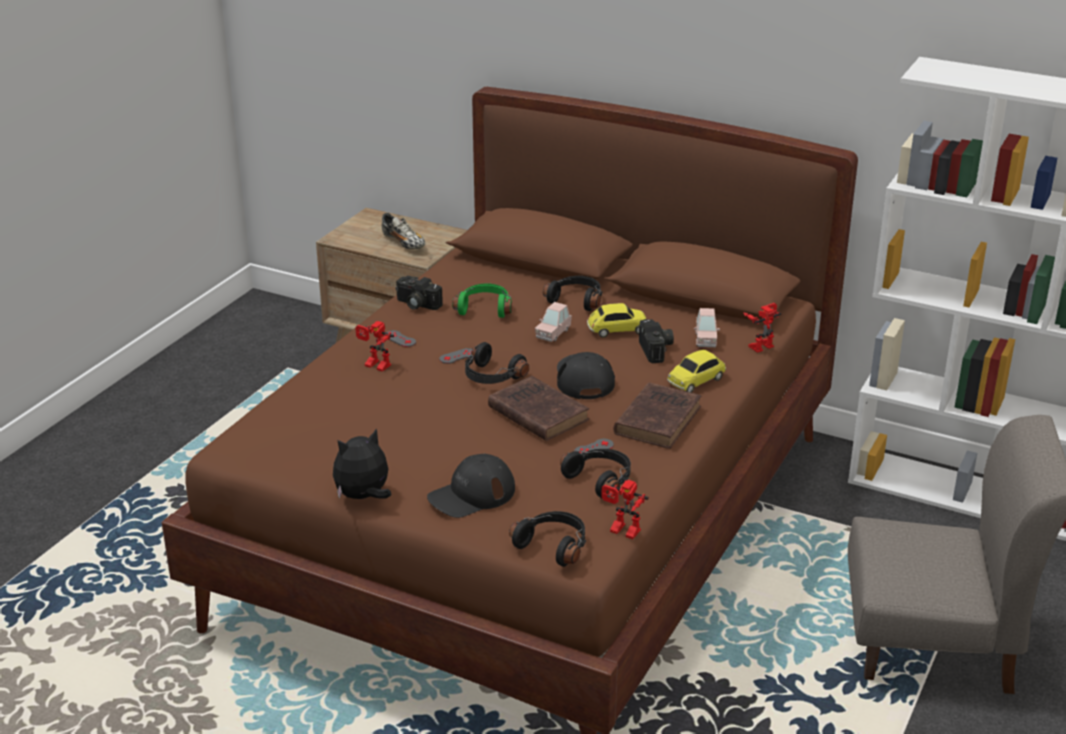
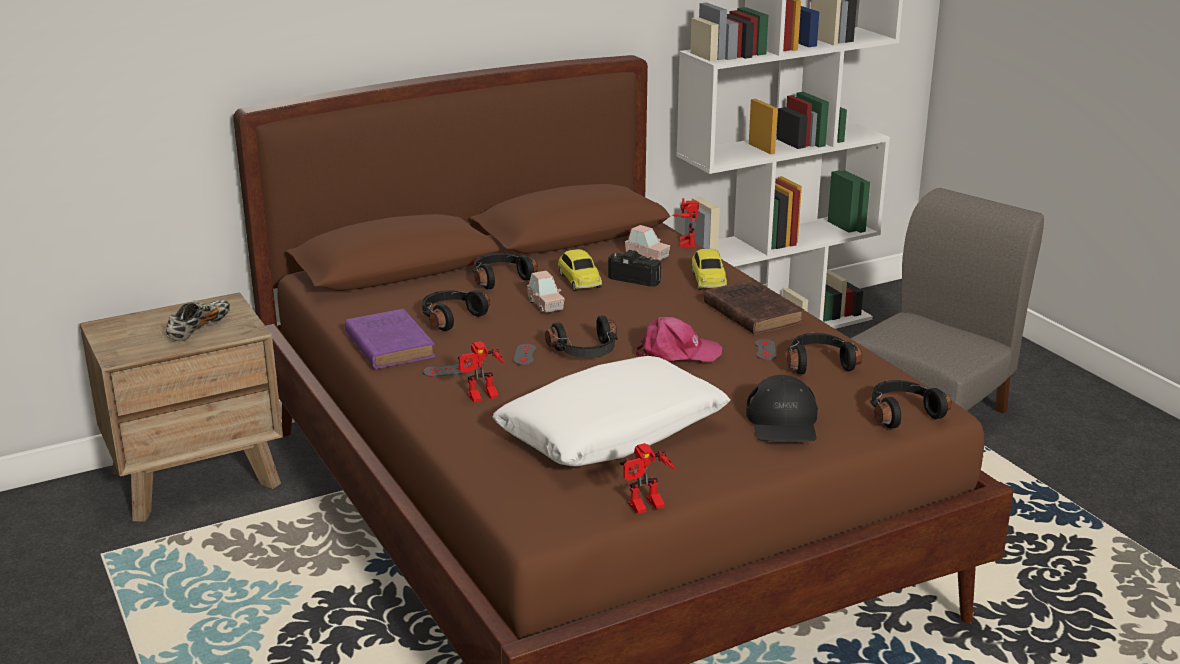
camera: 55 degrees left, 5 degrees down
plush toy [333,428,391,499] -> none
shoe [382,213,425,249] -> shoe turned 60 degrees counterclockwise [166,300,230,341]
camera [395,276,443,310] -> purple book [345,309,436,369]
green headphones [452,283,512,318] -> black headphones [422,290,490,331]
brown book [488,376,589,441] -> pink cap [636,317,722,362]
black cap [557,352,615,399] -> none
toy car [587,303,646,338] -> toy car turned 135 degrees clockwise [558,249,602,291]
toy robot [601,480,649,539] -> toy robot moved to [620,443,675,514]
none -> white pillow [492,356,730,466]

